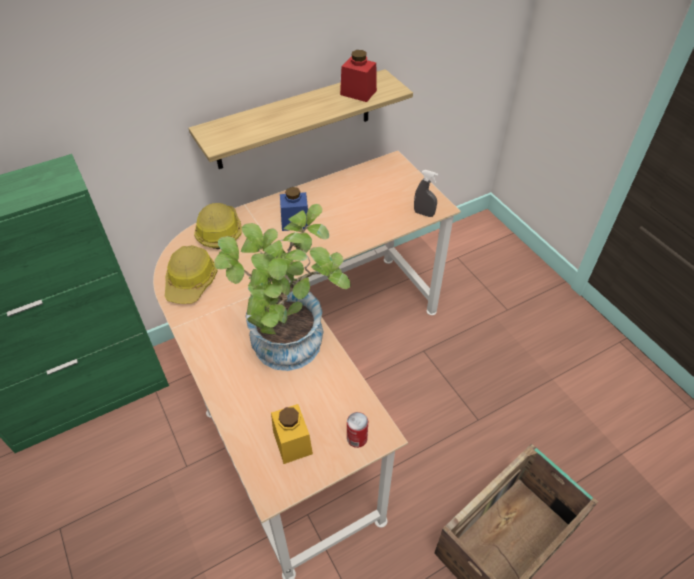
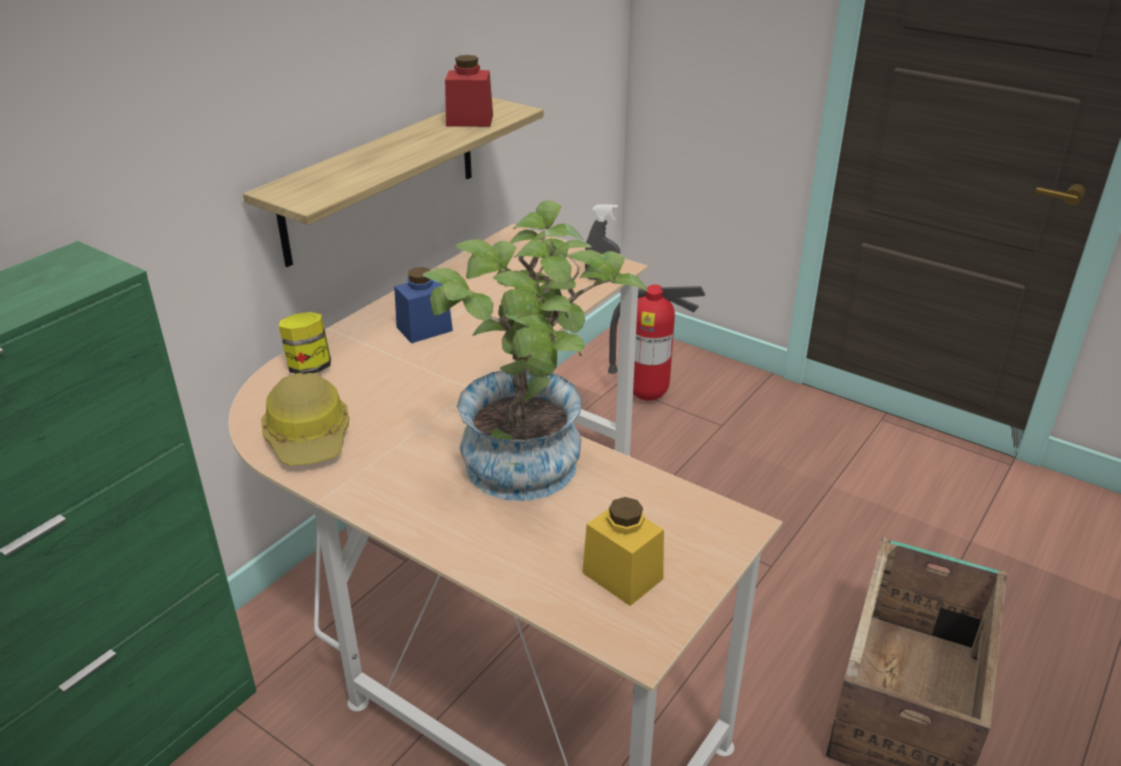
camera: 25 degrees left, 15 degrees down
hard hat [194,203,242,249] -> jar [279,312,331,374]
can [347,412,368,448] -> none
none -> fire extinguisher [608,285,705,401]

